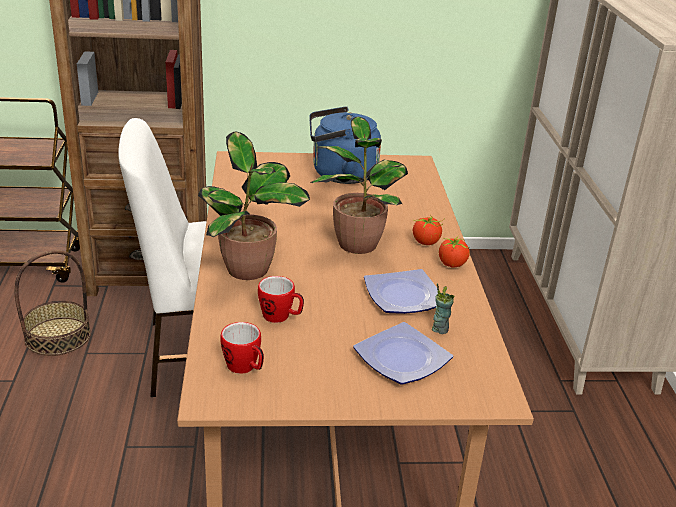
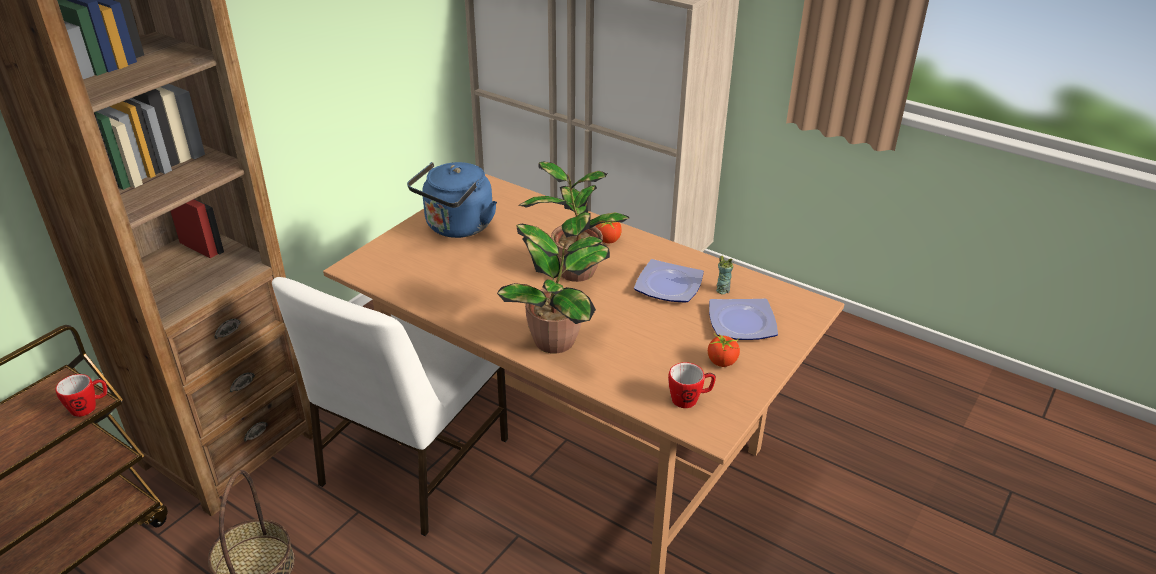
camera: 50 degrees left, 5 degrees up
mug [258,276,304,323] -> mug moved to [55,374,108,417]
tomato [439,237,470,268] -> tomato moved to [708,334,740,367]

